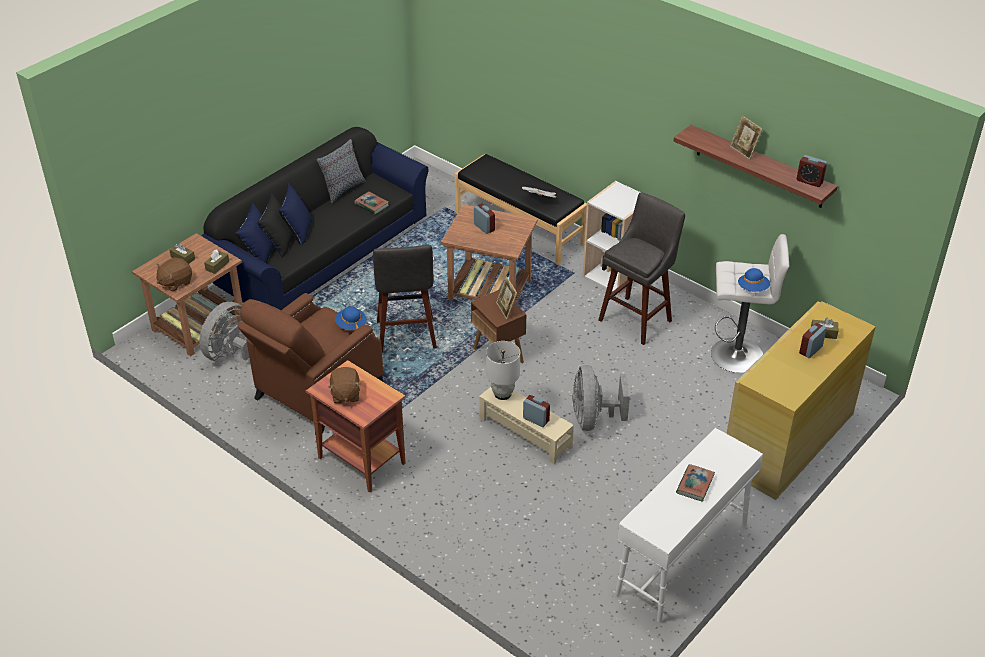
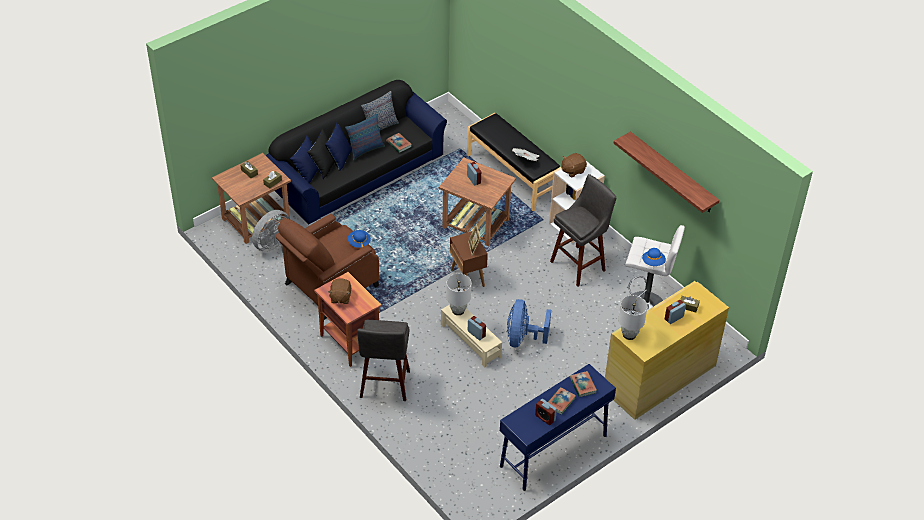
camera: 10 degrees right, 5 degrees up
brown plush toy [156,257,192,292] -> brown plush toy moved to [561,153,587,178]
grey stool [373,245,437,353] -> grey stool moved to [357,320,410,401]
grey fan [572,365,630,431] -> blue fan [507,299,551,347]
white console table [615,428,763,623] -> blue console table [500,364,616,491]
picture frame [730,116,763,160] -> none
alarm clock [797,155,828,187] -> alarm clock moved to [535,399,557,425]
none -> blue pillow [345,114,385,161]
none -> book [570,371,597,397]
none -> white table lamp [618,295,648,340]

